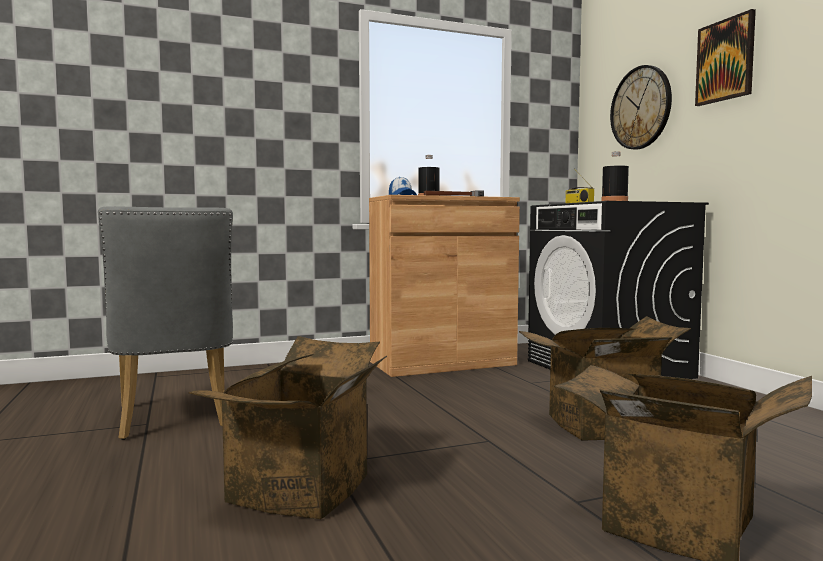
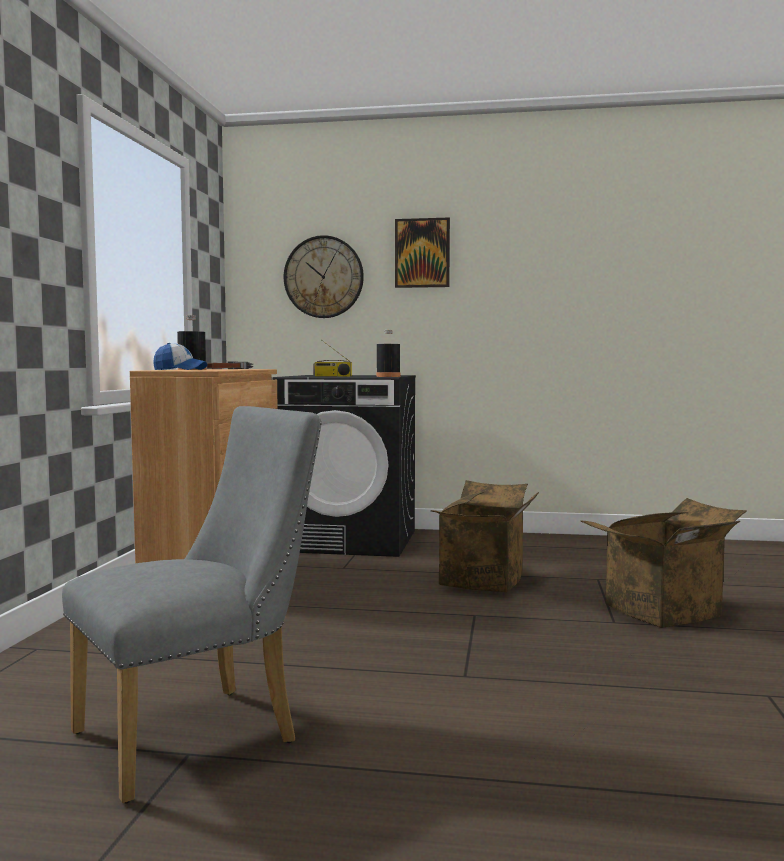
camera: 60 degrees left, 0 degrees up
grey chair [98,206,233,440] -> grey chair turned 45 degrees counterclockwise [62,406,322,803]
cardboard box [189,336,387,519] -> none

